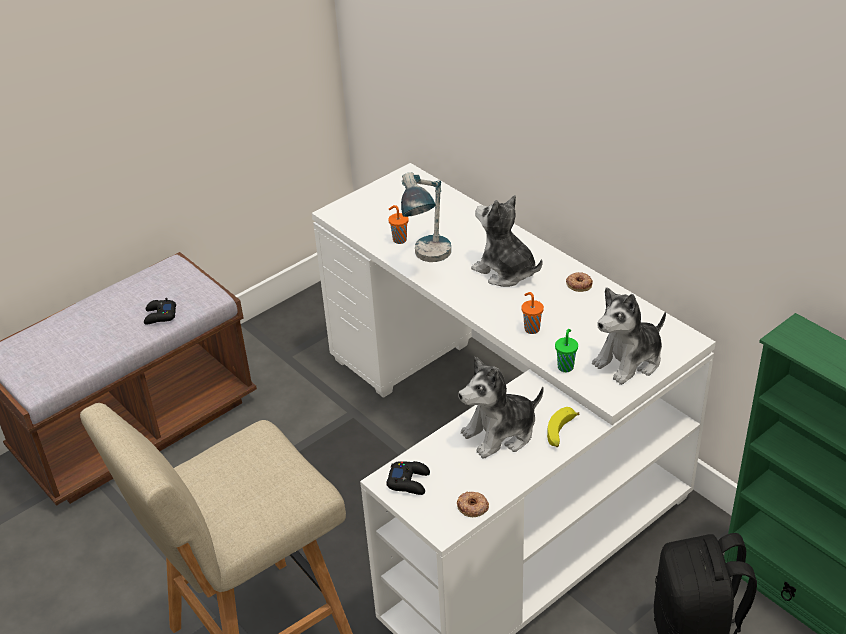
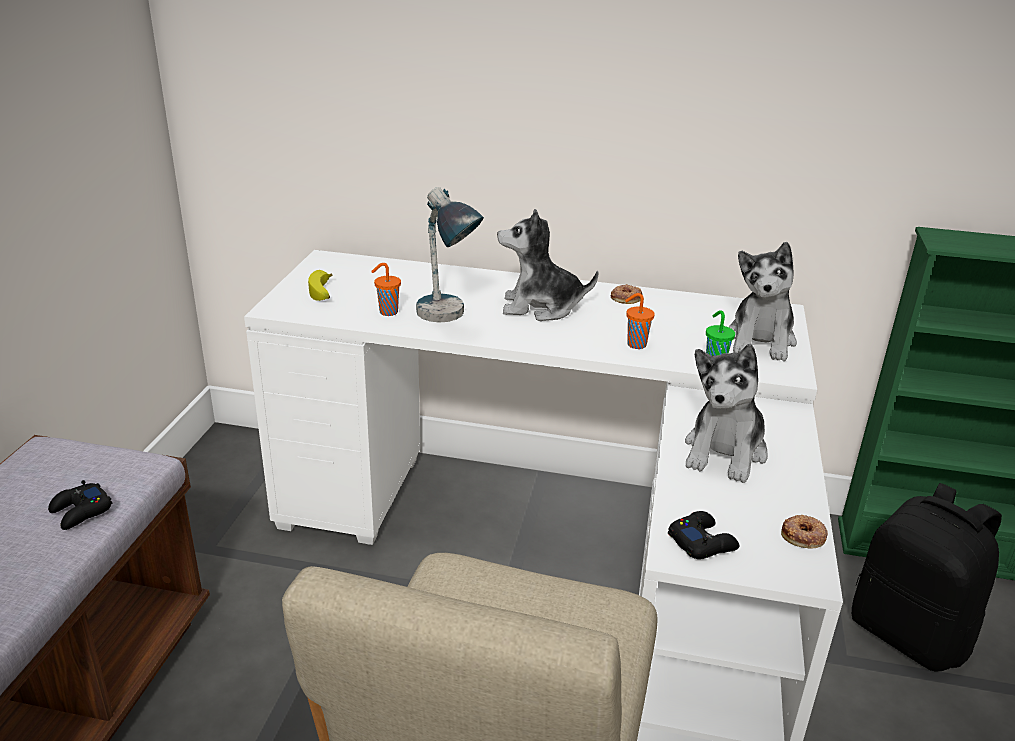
camera: 40 degrees left, 10 degrees down
banana [547,407,579,447] -> banana moved to [308,270,332,301]

